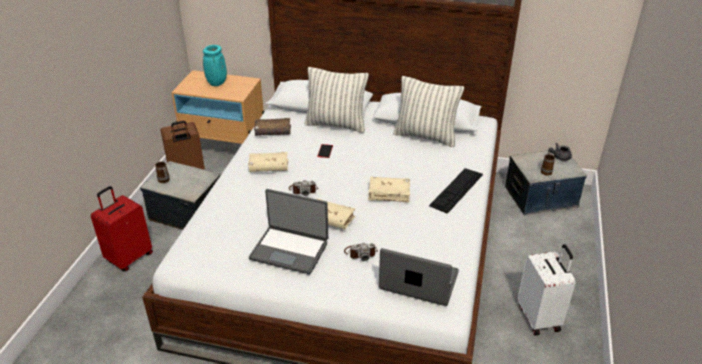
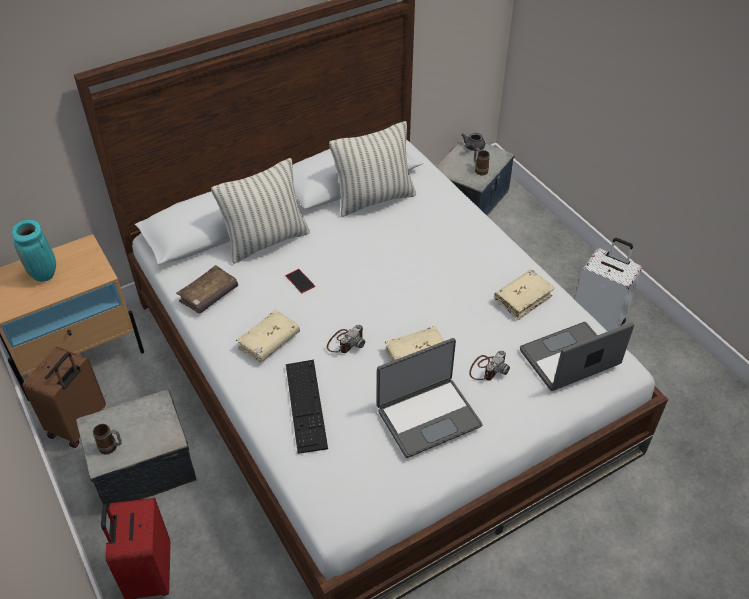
camera: 45 degrees left, 10 degrees up
beige book [368,177,410,202] -> beige book moved to [494,270,555,320]
keyboard [429,168,483,214] -> keyboard moved to [286,360,328,454]

